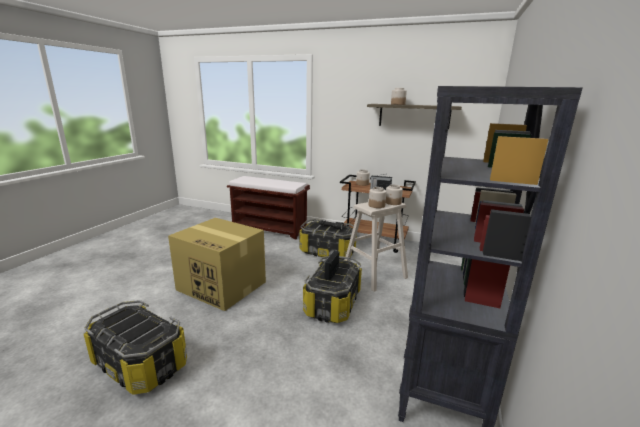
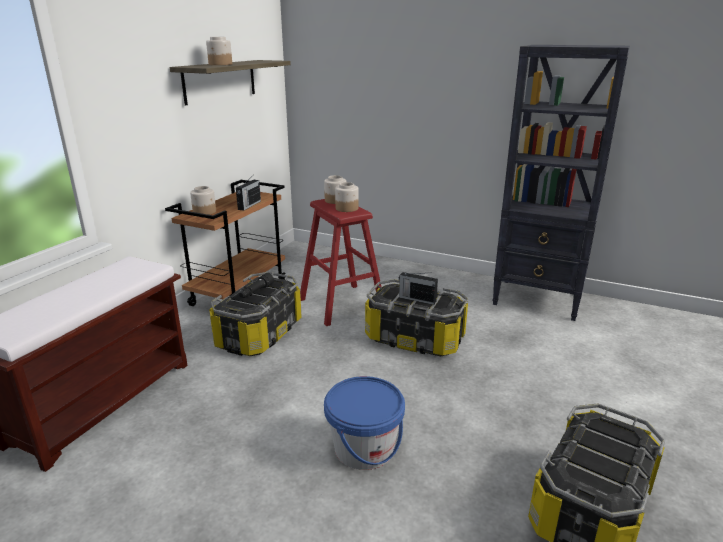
camera: 85 degrees left, 5 degrees up
cardboard box [168,218,266,311] -> blue bucket [324,376,405,470]
beige stool [345,202,408,292] -> red stool [300,199,381,326]

